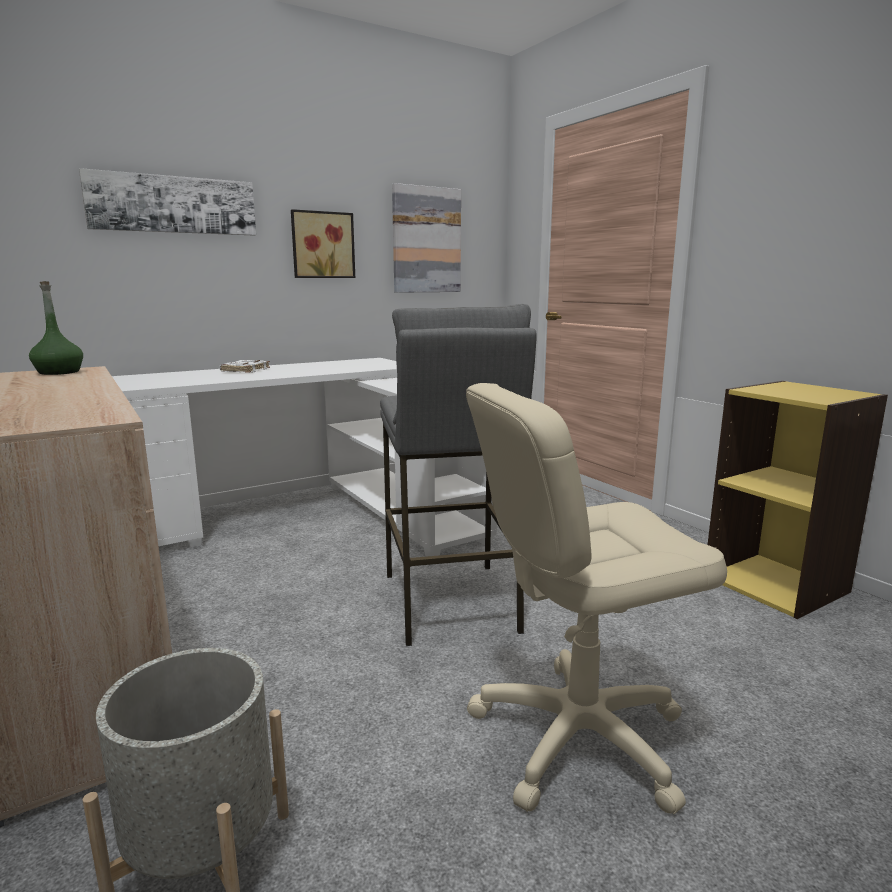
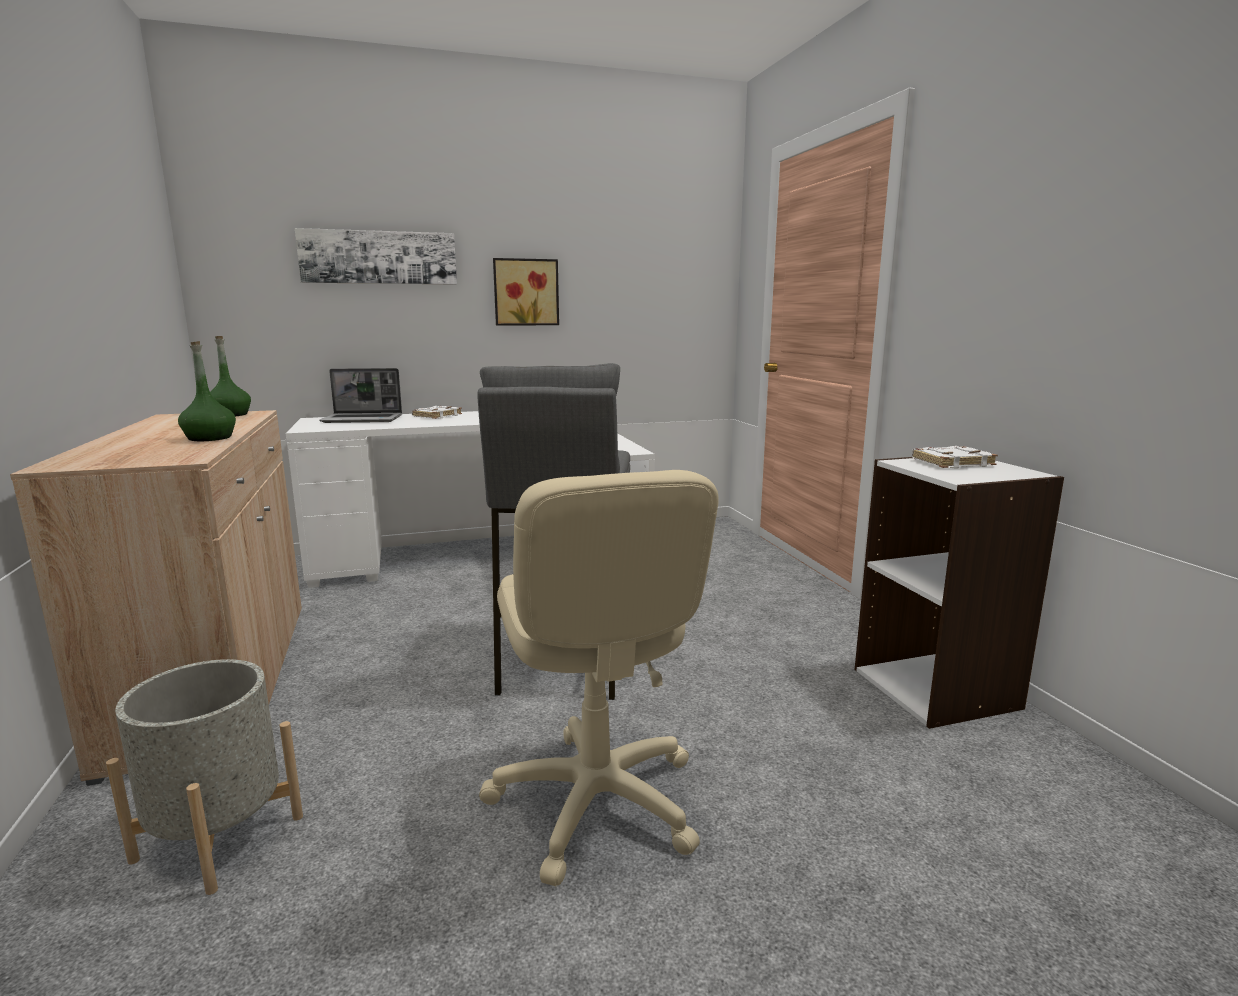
camera: 15 degrees right, 0 degrees up
picture [392,183,461,293] -> none
beige office chair [466,383,727,814] -> beige office chair turned 105 degrees counterclockwise [479,470,719,886]
yellow bookcase [708,381,888,619] -> white bookcase [855,457,1064,729]
none -> green bottle [178,341,236,441]
none -> laptop [320,368,402,423]
none -> white book [912,446,998,469]

